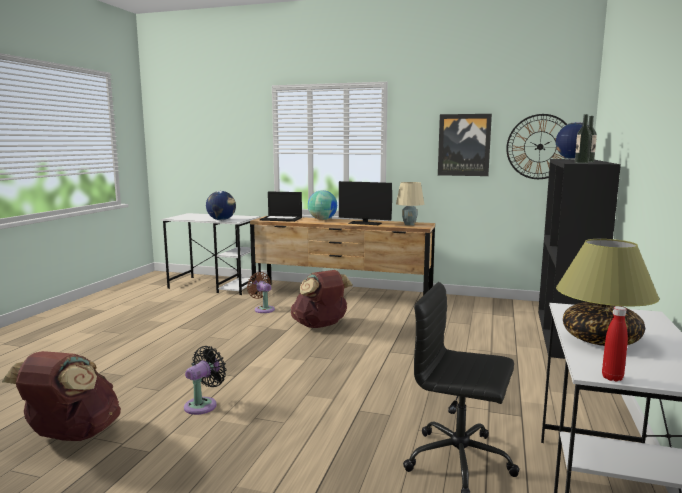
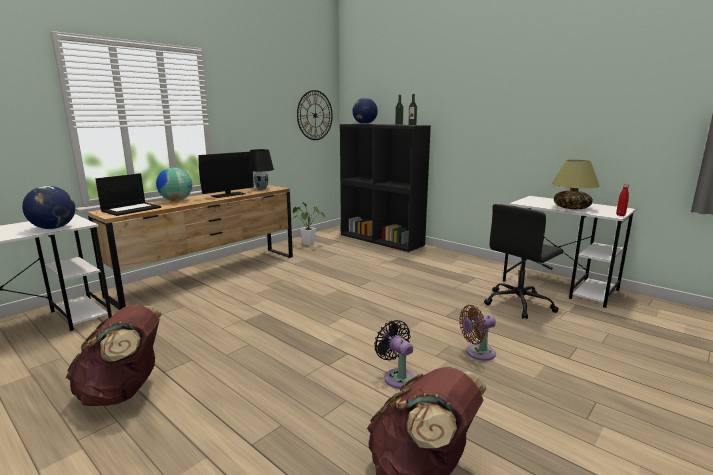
camera: 65 degrees left, 5 degrees up
brown fan [247,272,275,313] -> brown fan moved to [459,305,496,361]
brown backpack [291,270,353,328] -> brown backpack moved to [66,305,162,406]
beige table lamp [396,182,424,226] -> black table lamp [250,149,274,190]
picture [438,114,492,176] -> none
none -> potted plant [291,202,325,246]

